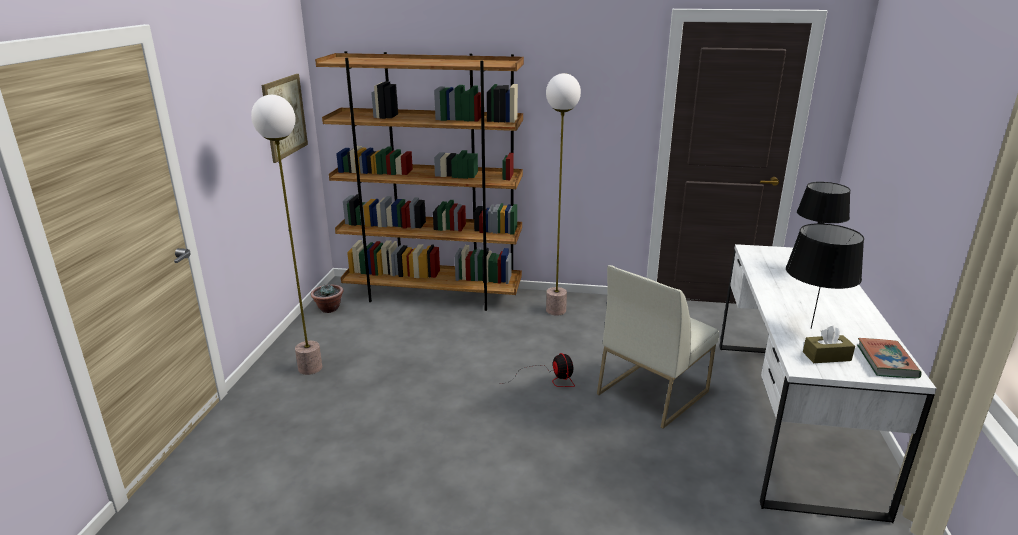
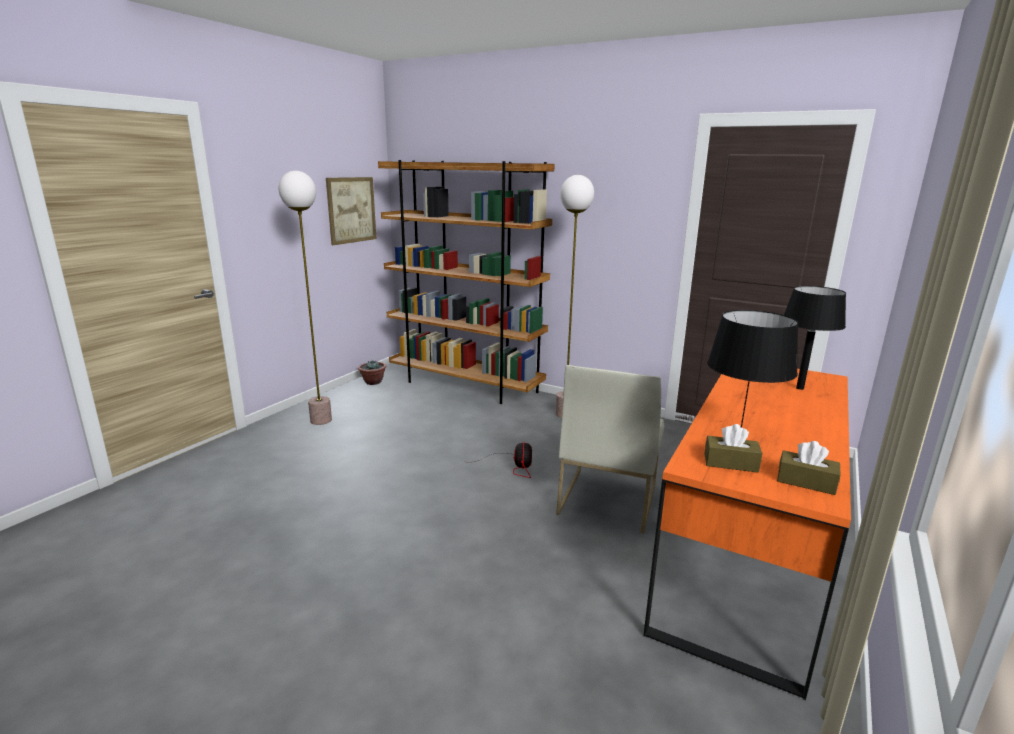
camera: 20 degrees right, 5 degrees down
white chair [597,265,719,429] -> white chair turned 45 degrees counterclockwise [556,365,664,533]
white desk [719,244,937,523] -> orange desk [643,369,851,700]
book [857,338,921,378] -> brown tissue box [777,441,841,495]

